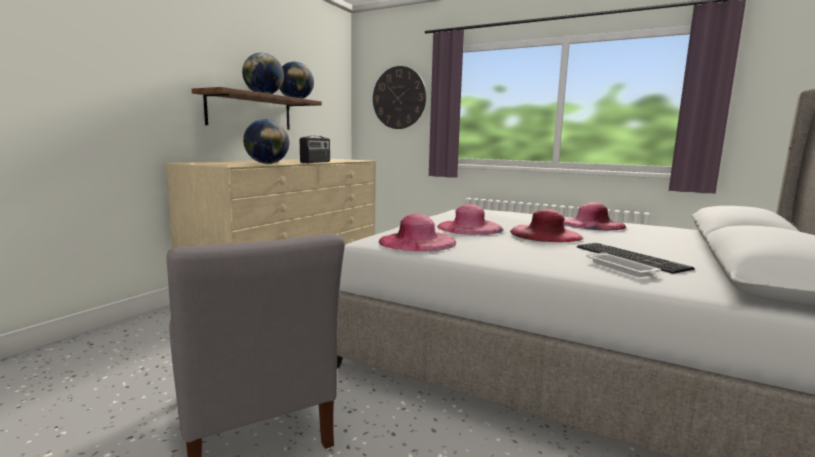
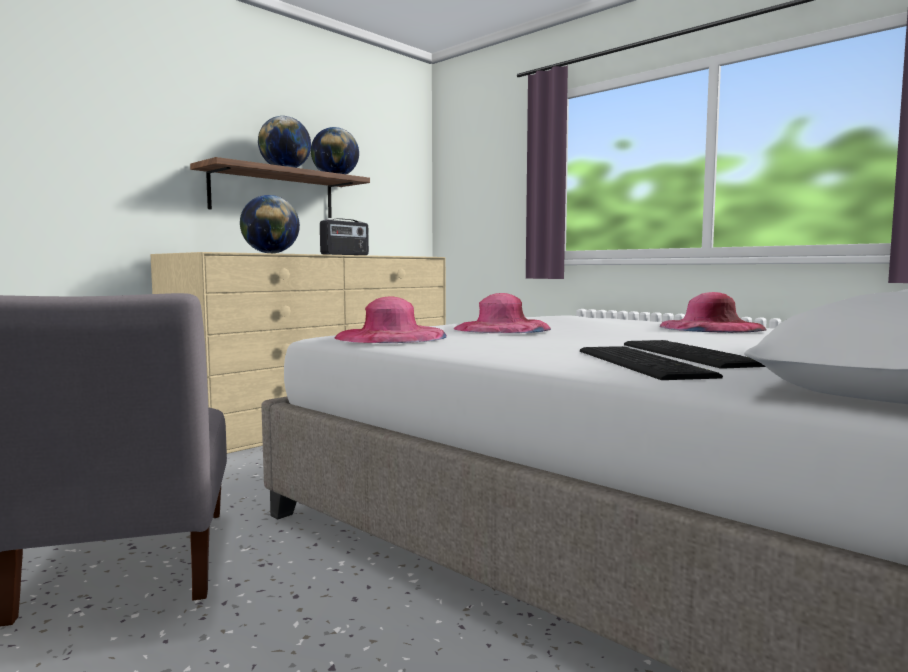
camera: 15 degrees right, 5 degrees down
wall clock [373,66,426,129] -> none
pink hat [510,209,584,242] -> none
white tray [586,252,661,277] -> keyboard [580,346,723,380]

